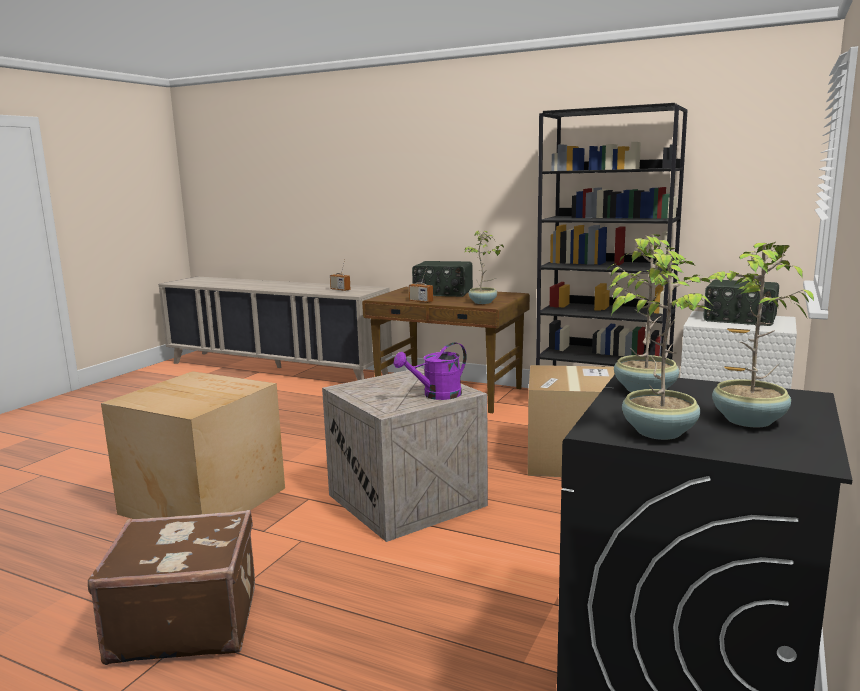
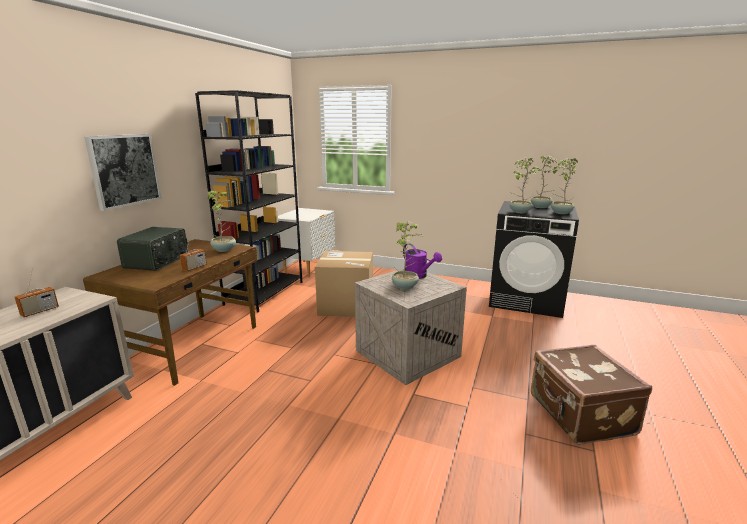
camera: 95 degrees left, 5 degrees up
cardboard box [101,371,285,519] -> none
radio [703,280,779,326] -> none
none -> picture [84,134,162,211]
none -> potted plant [392,221,422,290]

